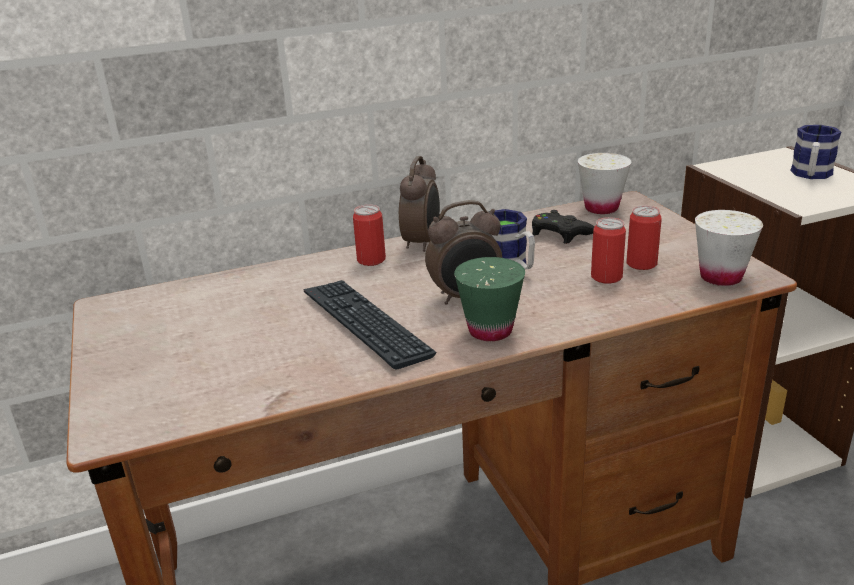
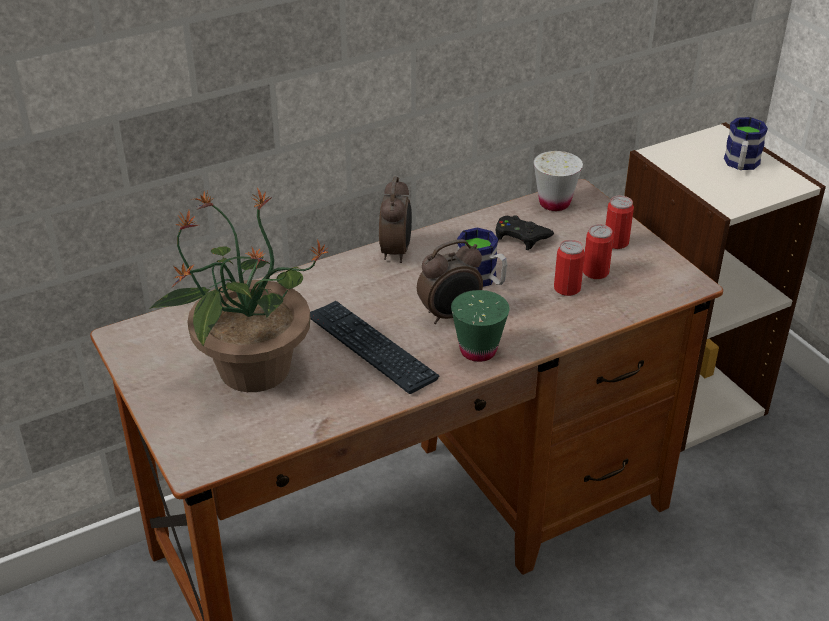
camera: 10 degrees left, 10 degrees up
can [353,204,386,266] -> can moved to [606,196,634,249]
white cup [695,210,763,286] -> none
none -> potted plant [149,188,329,392]

